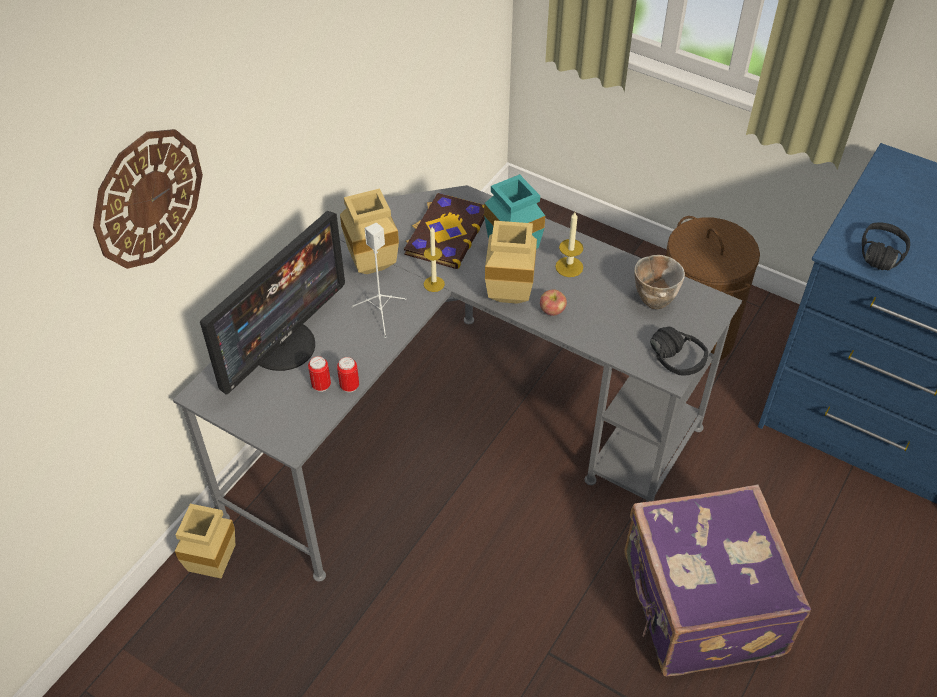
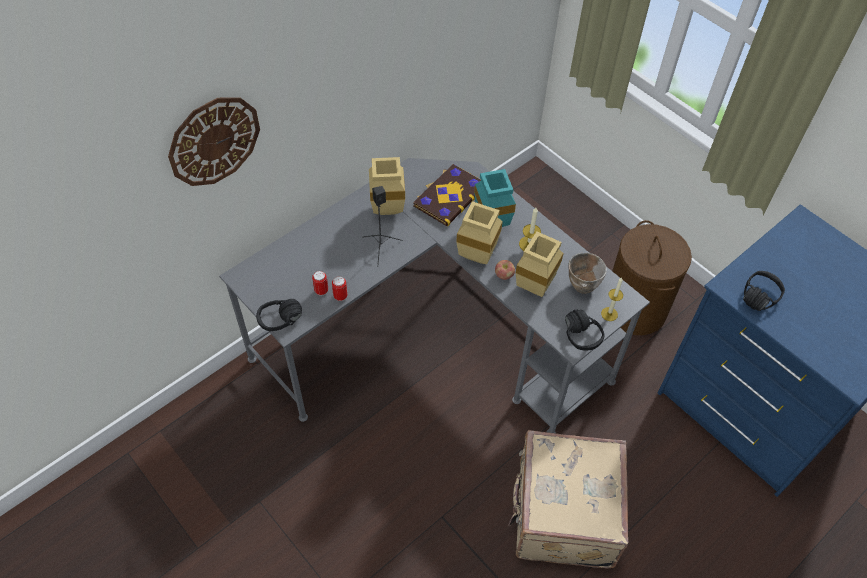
camera: 15 degrees right, 5 degrees up
beige vase [175,504,235,578] -> beige vase moved to [516,232,564,297]
monitor [200,211,345,395] -> none
white speaker [351,223,406,338] -> black speaker [362,186,403,266]
candle [424,227,445,292] -> candle moved to [601,278,623,321]
purple suitcase [624,484,811,676] -> beige suitcase [508,430,628,568]
none -> black headphones [256,299,302,331]

